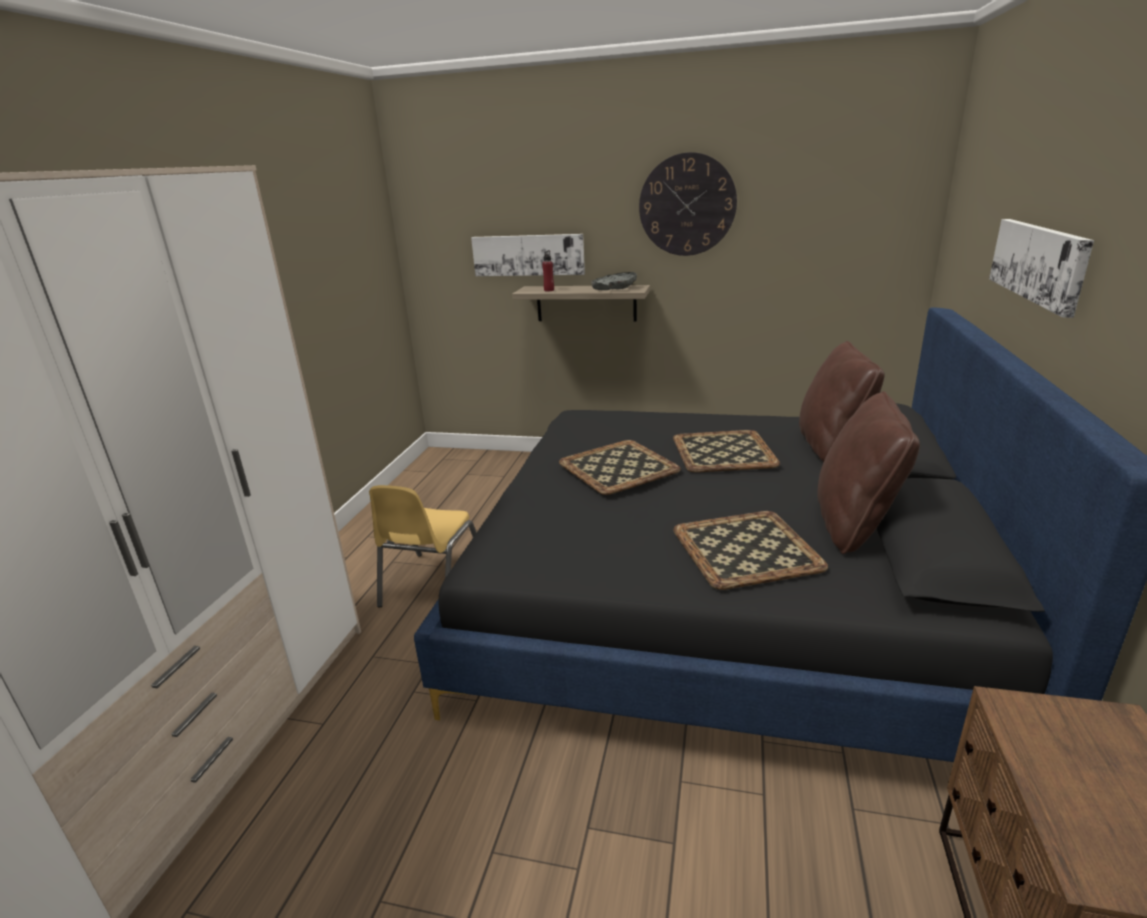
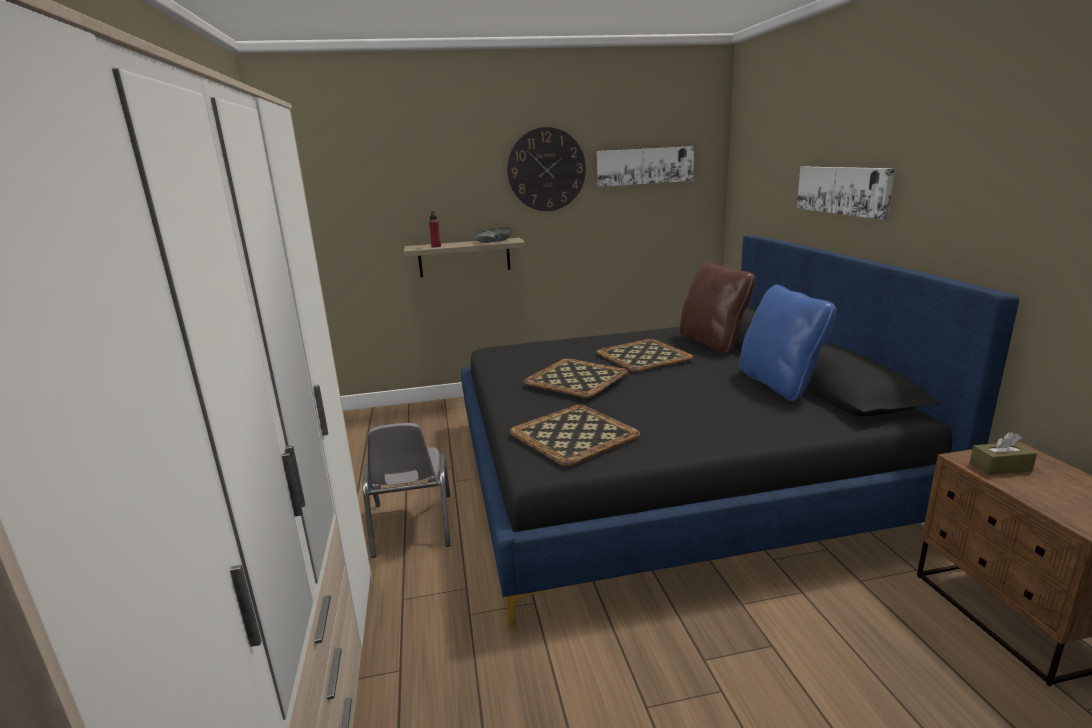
camera: 25 degrees left, 5 degrees down
yellow chair [369,485,477,608] -> grey chair [362,423,451,558]
picture [471,234,585,276] -> picture moved to [597,146,694,187]
tray [673,511,828,590] -> tray moved to [509,405,640,466]
brown pillow [817,391,920,554] -> blue pillow [739,284,836,401]
none -> brown tissue box [970,432,1037,475]

